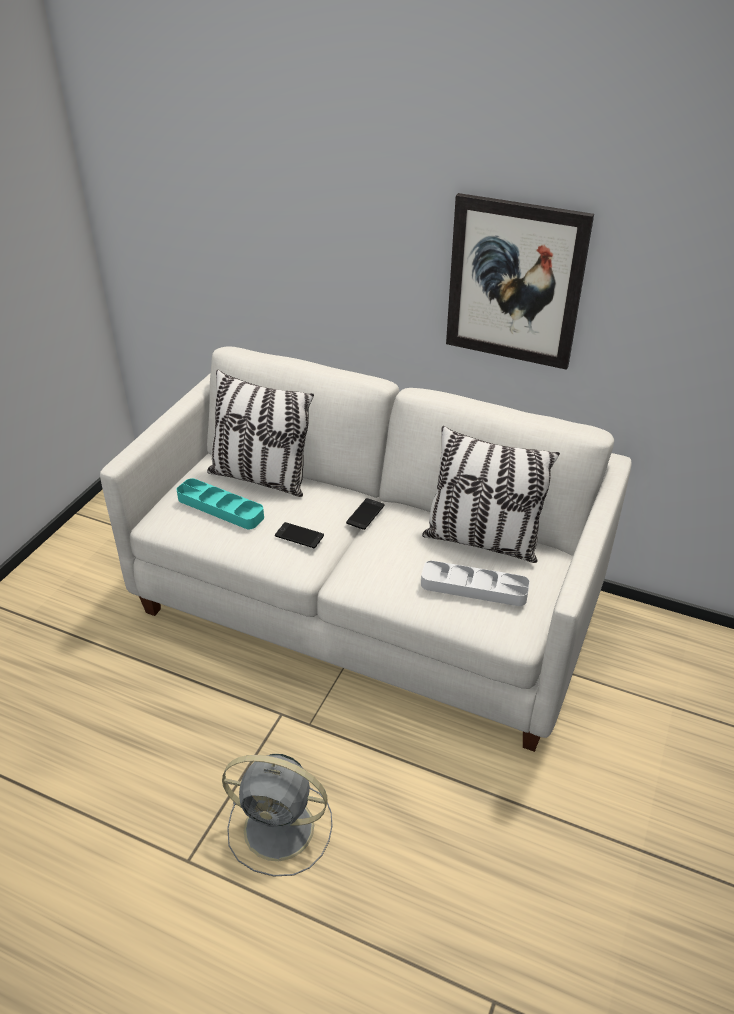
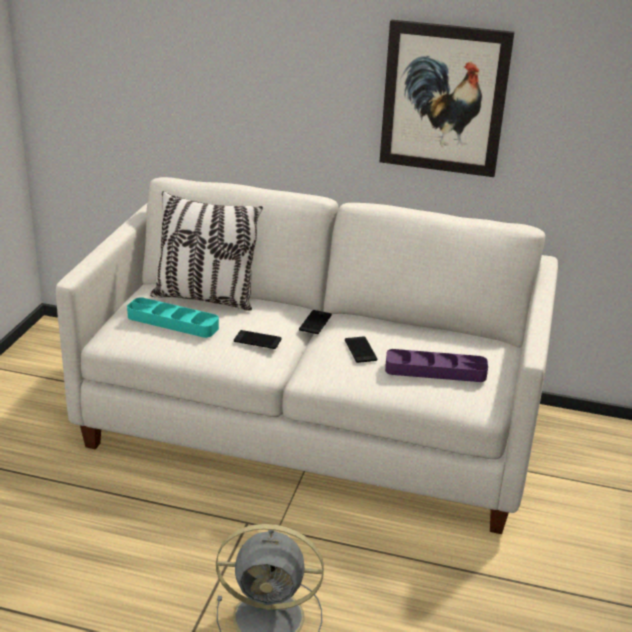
camera: 10 degrees left, 10 degrees down
grey tray [421,560,530,606] -> purple tray [385,349,488,382]
pillow [422,426,560,563] -> none
none -> phone [345,337,377,363]

